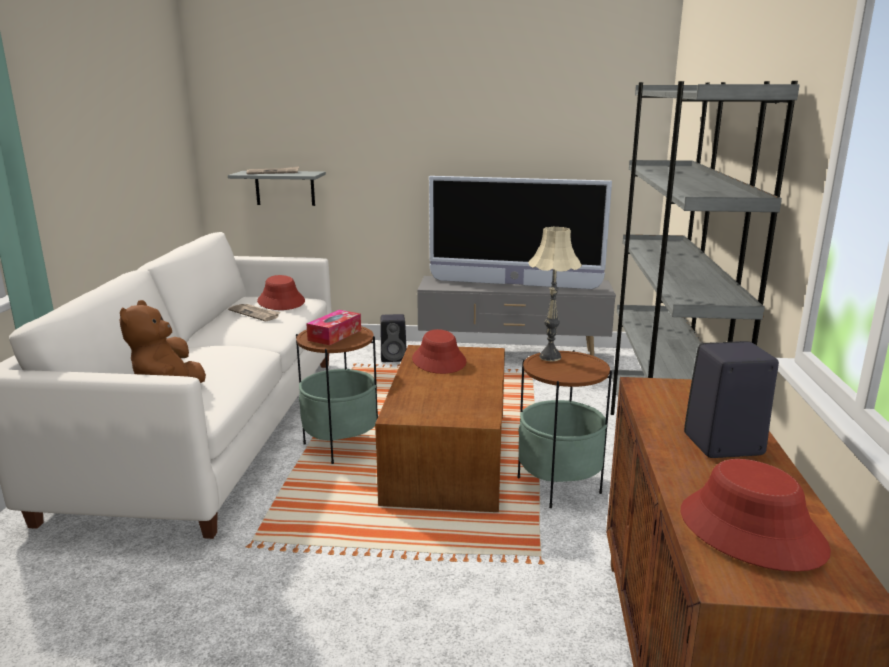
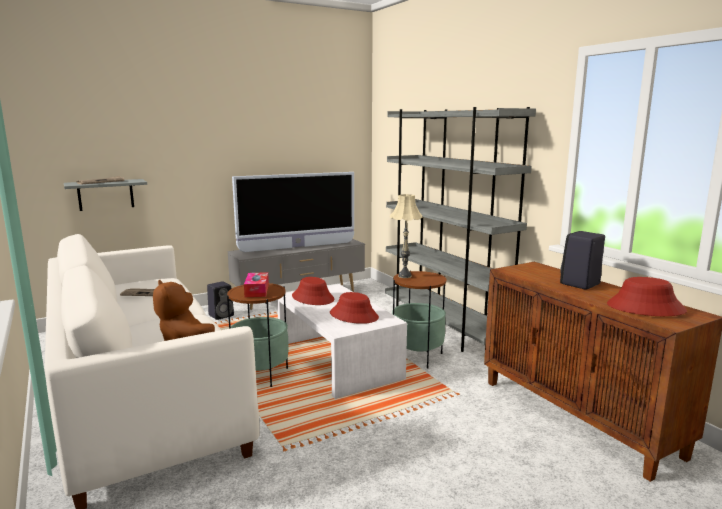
camera: 35 degrees left, 5 degrees down
red hat [257,275,305,310] -> red hat moved to [330,292,379,324]
brown coffee table [375,345,505,512] -> white coffee table [277,284,407,399]

